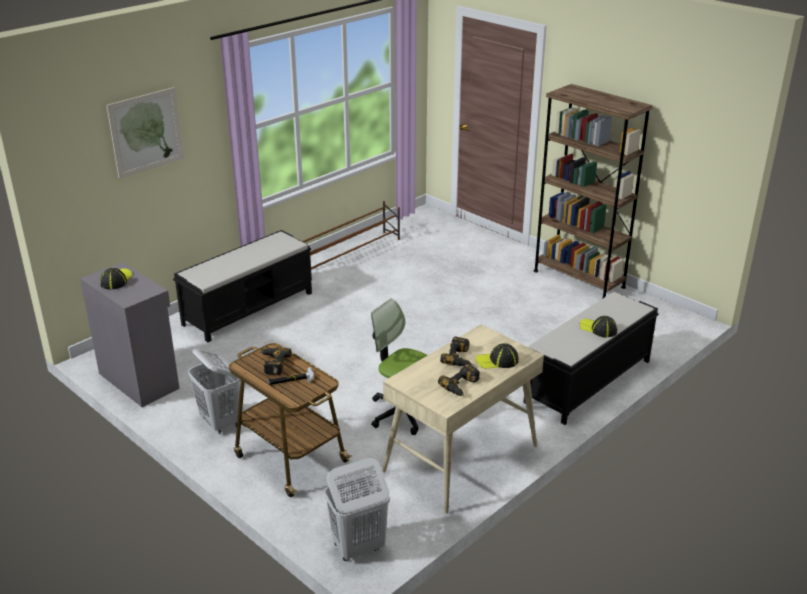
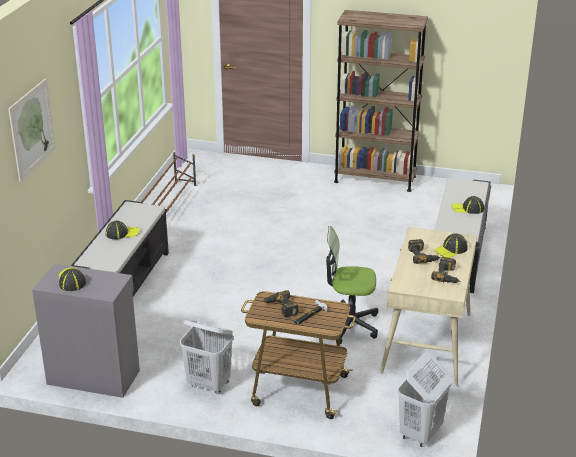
camera: 30 degrees left, 0 degrees up
none -> cap [106,221,140,239]

